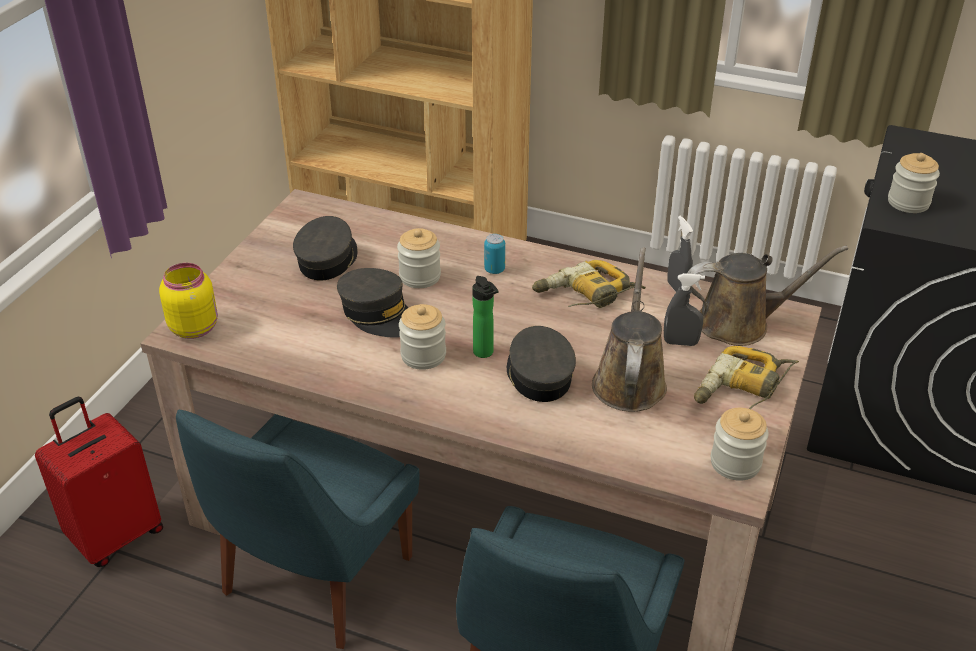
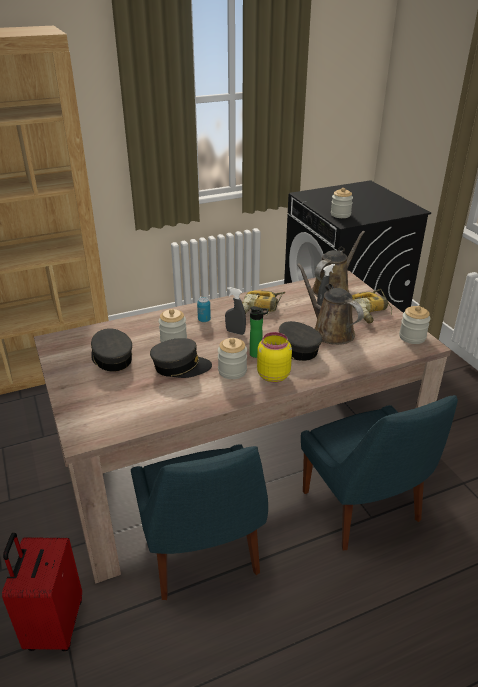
camera: 45 degrees left, 5 degrees down
yellow jar [159,263,218,339] -> yellow jar moved to [257,332,292,383]
grey spray bottle [667,216,693,292] -> grey spray bottle moved to [225,287,246,335]

